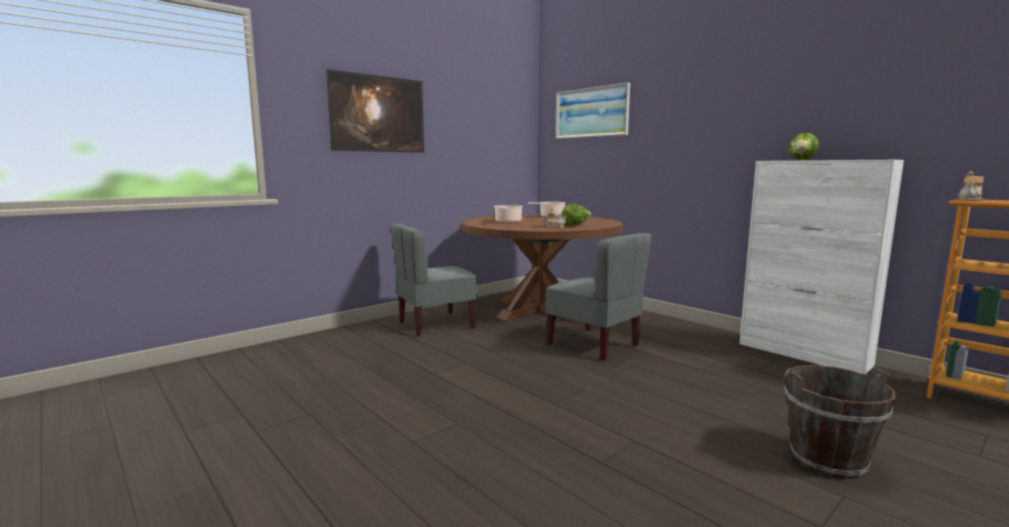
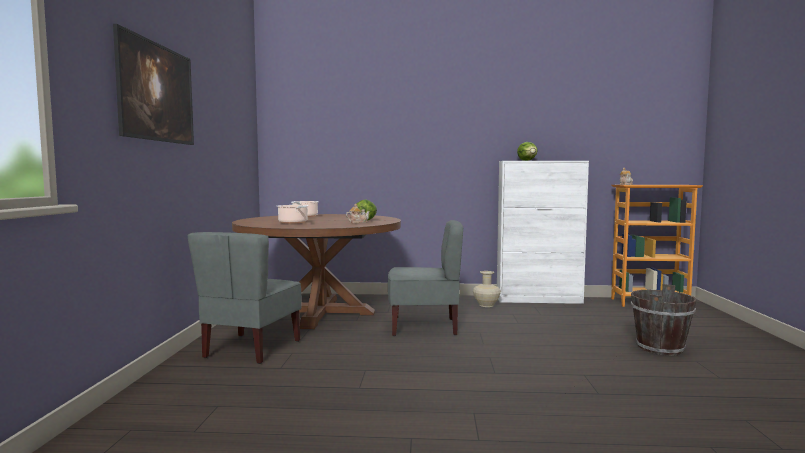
camera: 45 degrees left, 5 degrees down
picture [555,82,630,139] -> none
none -> beige vase [473,271,501,307]

